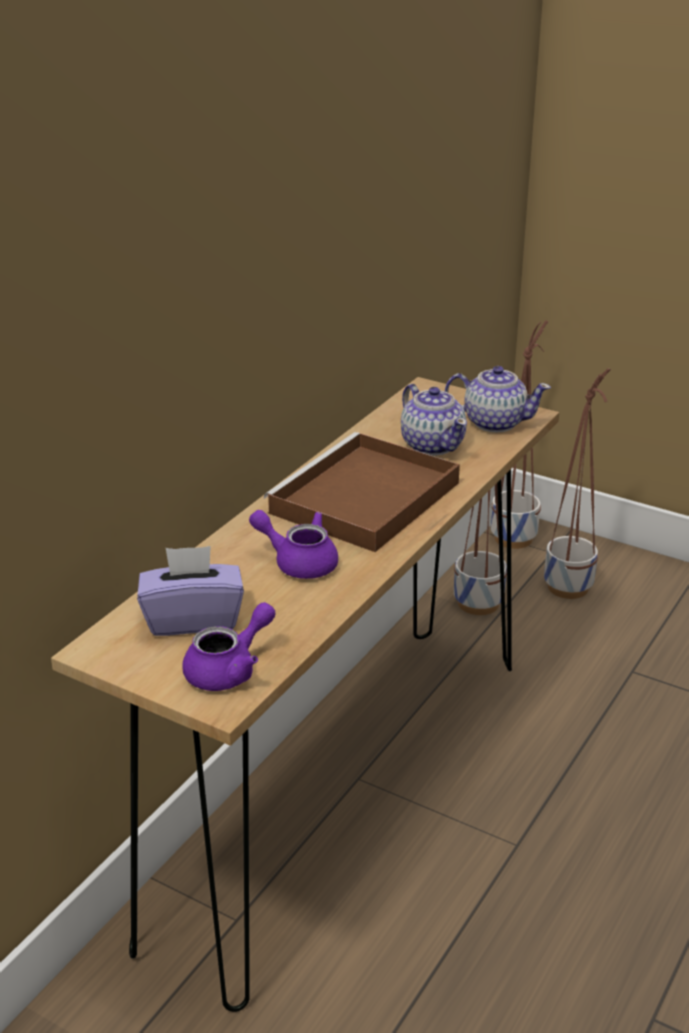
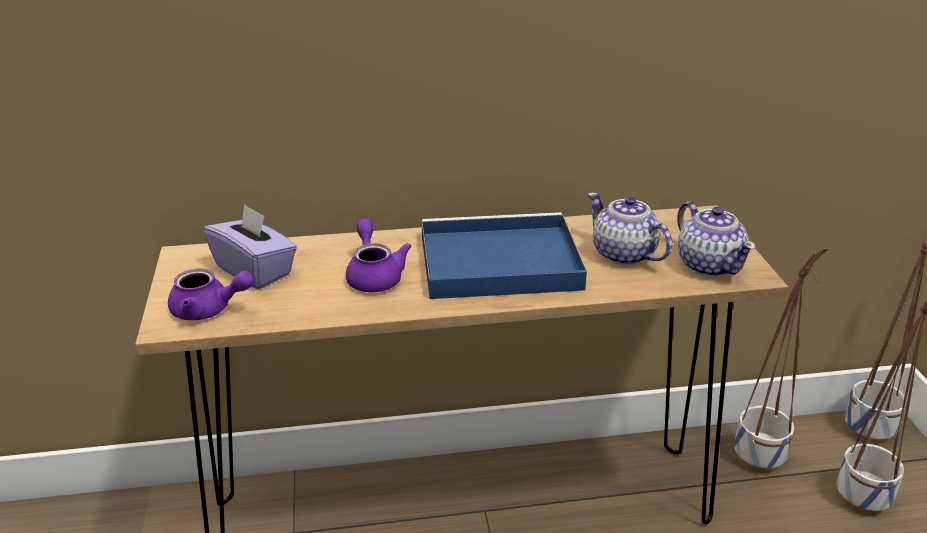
camera: 50 degrees right, 0 degrees up
brown tray [264,432,460,552] -> blue tray [422,212,587,299]
teapot [401,384,467,456] -> teapot turned 120 degrees clockwise [588,193,672,266]

